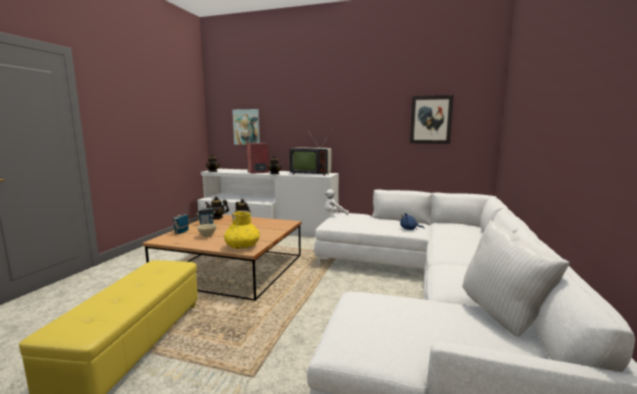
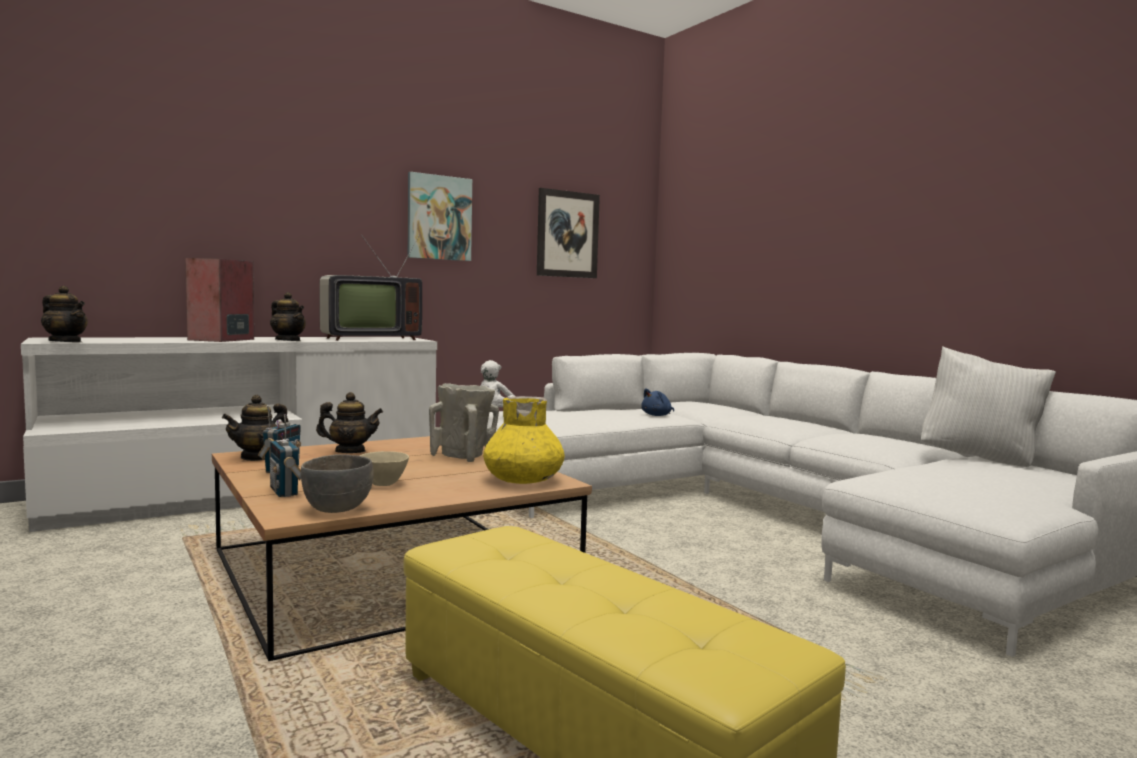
camera: 50 degrees left, 5 degrees down
picture [232,109,260,145] -> picture moved to [408,172,472,261]
none -> grey bowl [301,454,374,513]
none -> beige vase [429,383,499,462]

